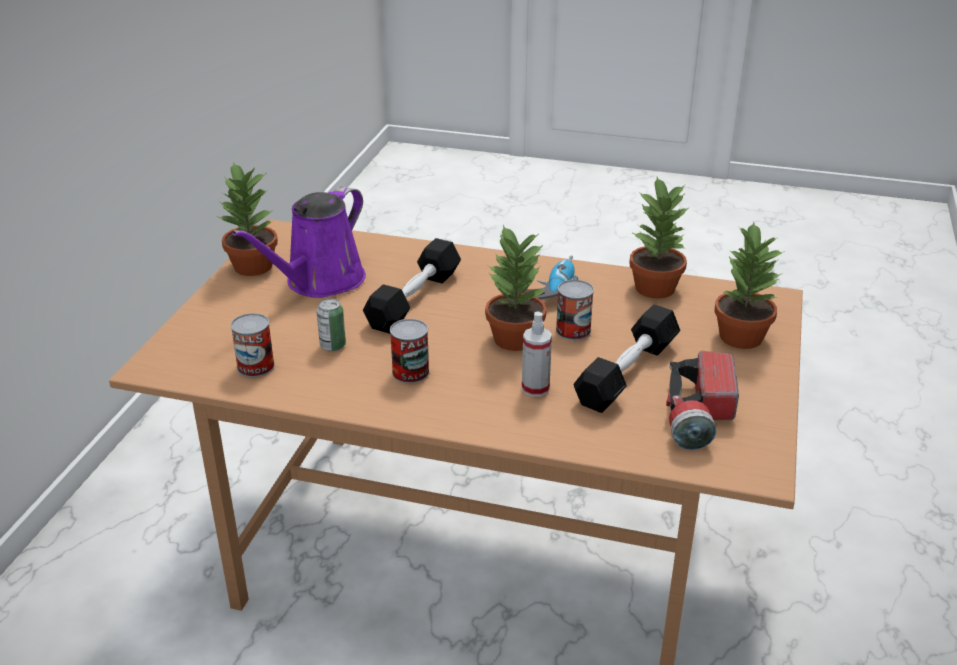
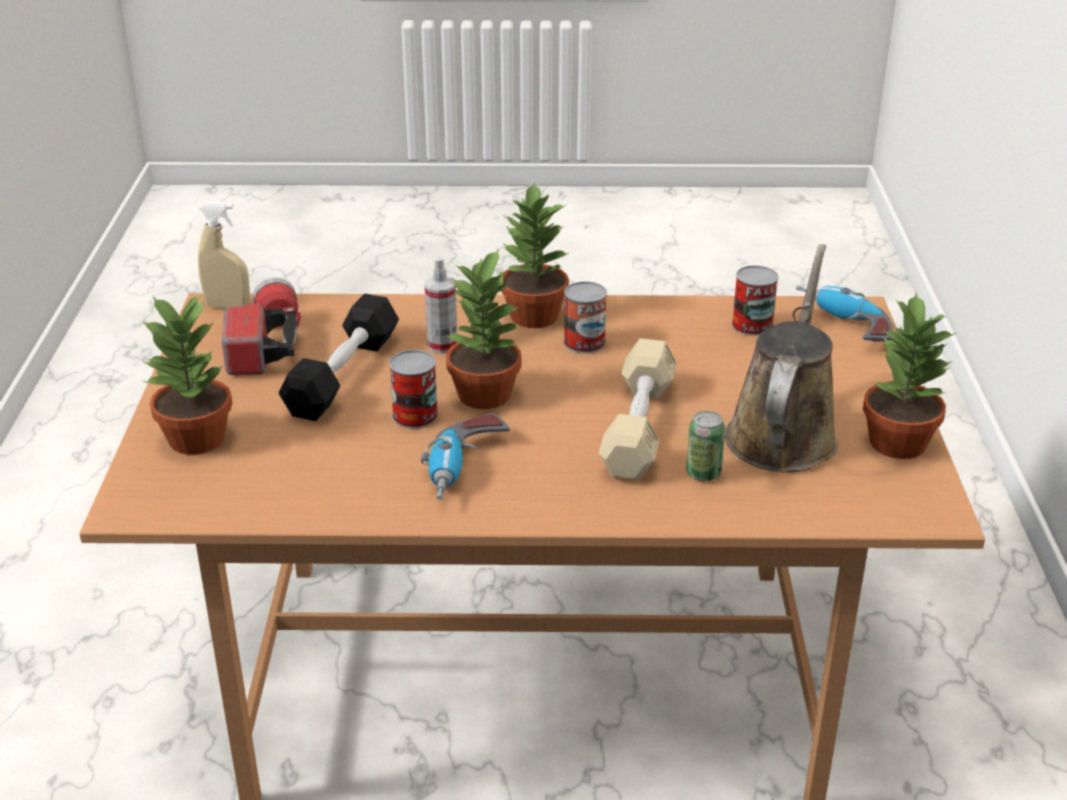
camera: 165 degrees right, 0 degrees up
purple watering can [232,186,366,298] -> brown watering can [725,244,838,472]
can [316,298,346,351] -> can moved to [686,411,725,481]
black dumbbell [363,238,461,334] -> beige dumbbell [599,338,677,480]
potted plant [629,177,690,299] -> potted plant moved to [501,182,569,328]
none -> beige spray bottle [198,202,250,309]
none -> power drill [796,285,893,342]

